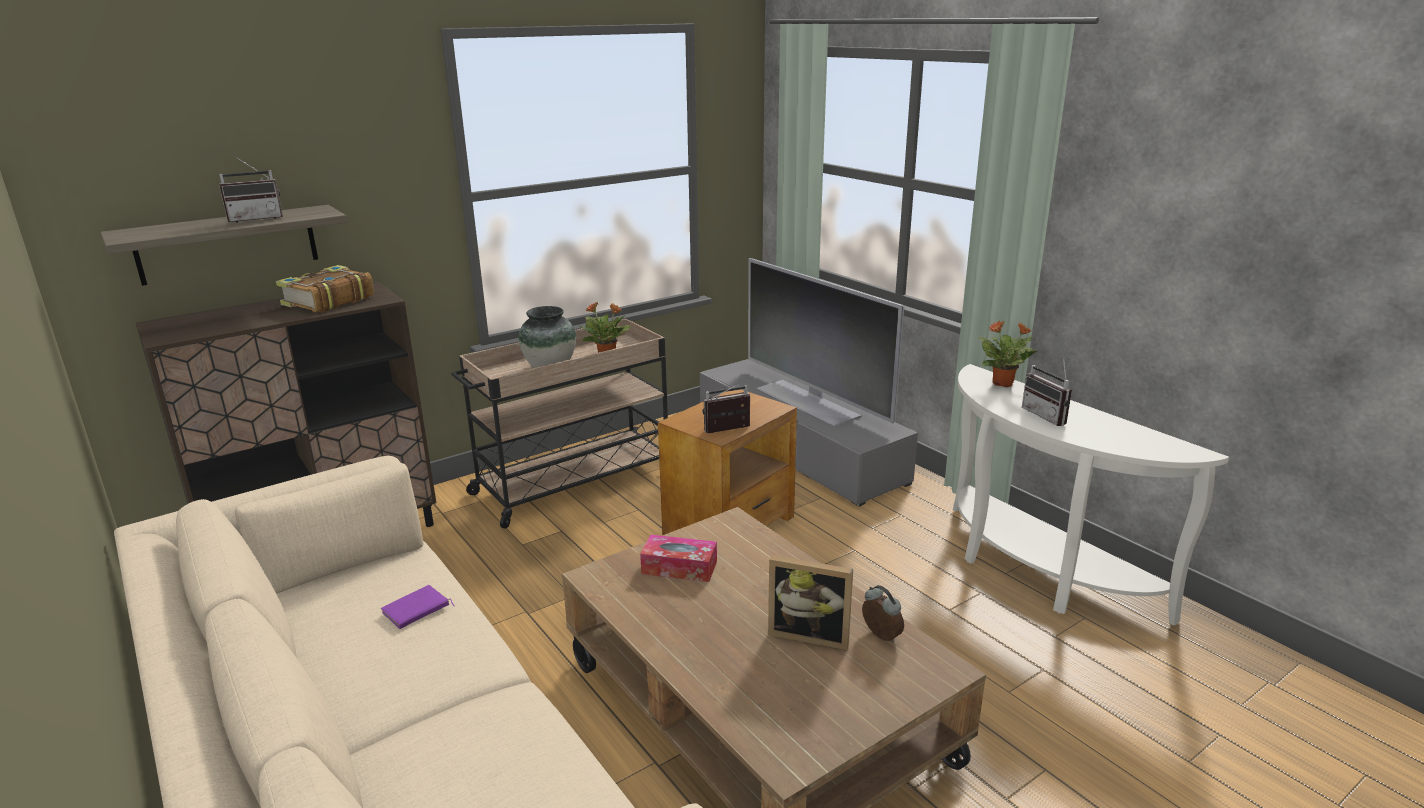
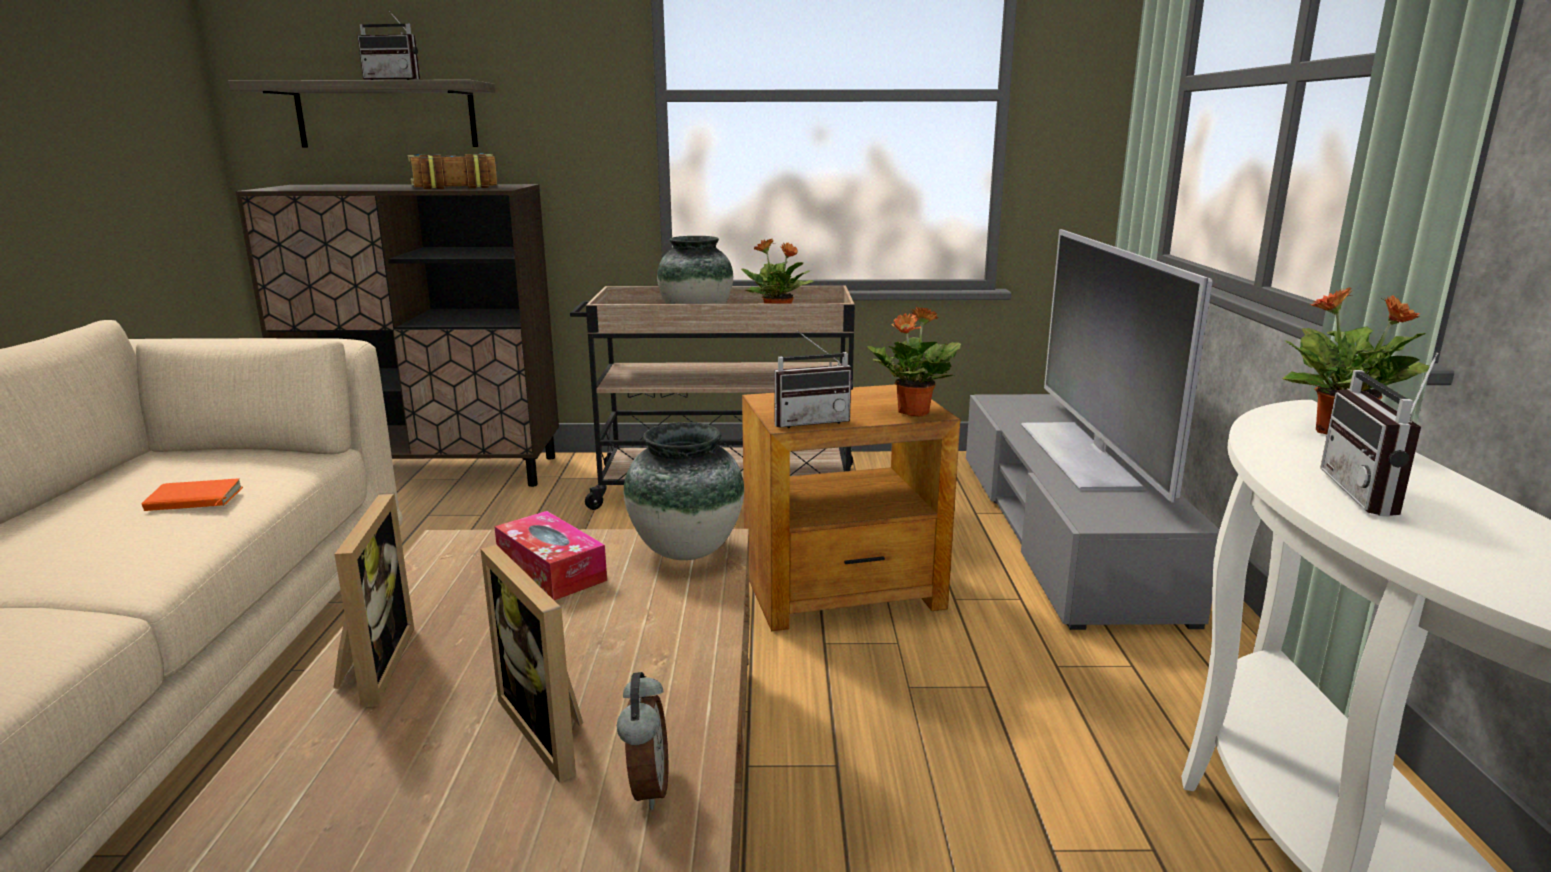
camera: 35 degrees right, 5 degrees down
purple book [381,585,454,629] -> orange book [142,478,243,511]
radio [702,384,750,433] -> radio turned 150 degrees clockwise [774,330,853,428]
none -> picture frame [334,493,414,707]
none -> vase [624,422,744,560]
none -> potted plant [867,306,961,417]

